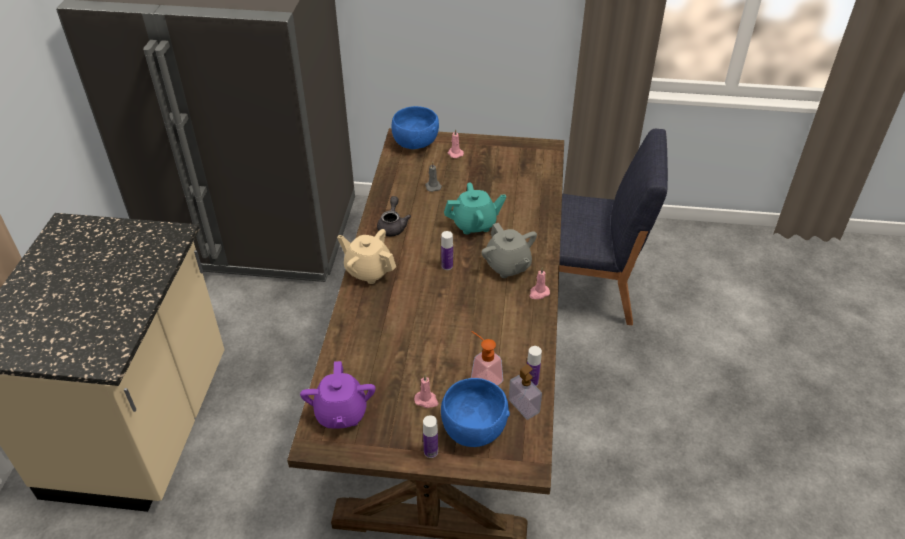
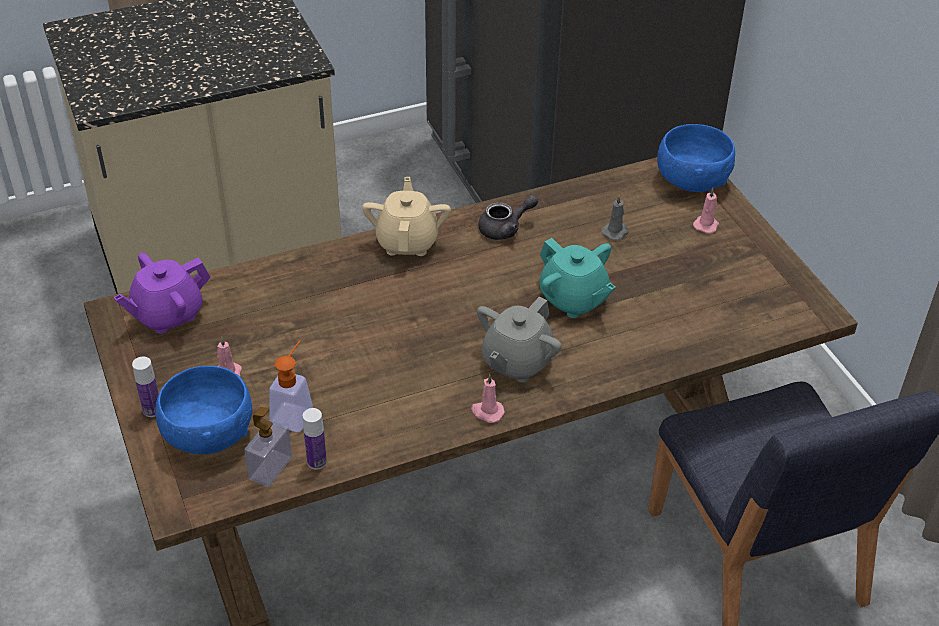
camera: 60 degrees right, 0 degrees up
bottle [441,231,453,270] -> none

